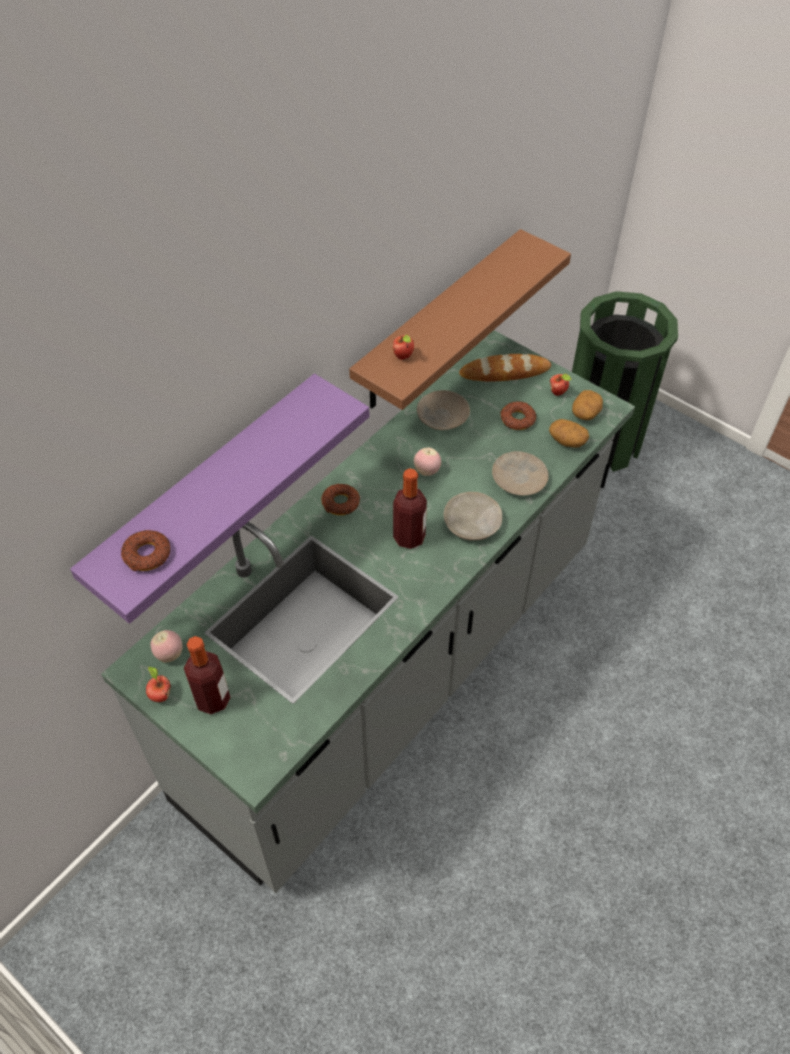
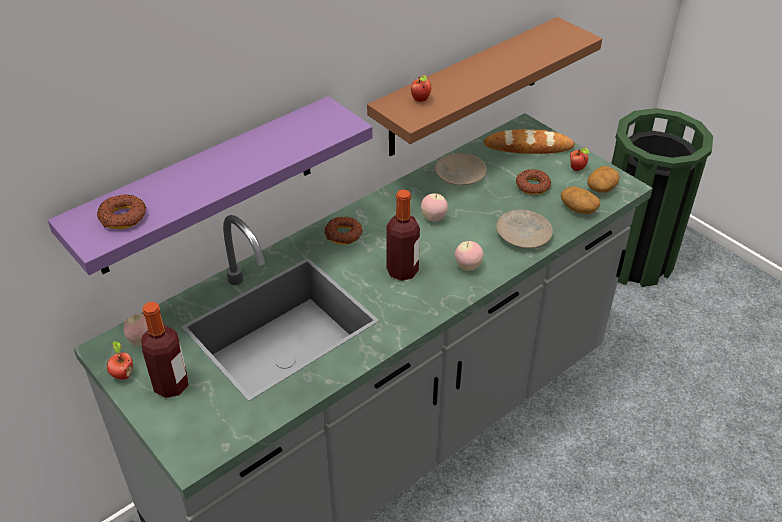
camera: 10 degrees right, 10 degrees down
beige plate [444,492,502,541] -> apple [455,241,483,271]

